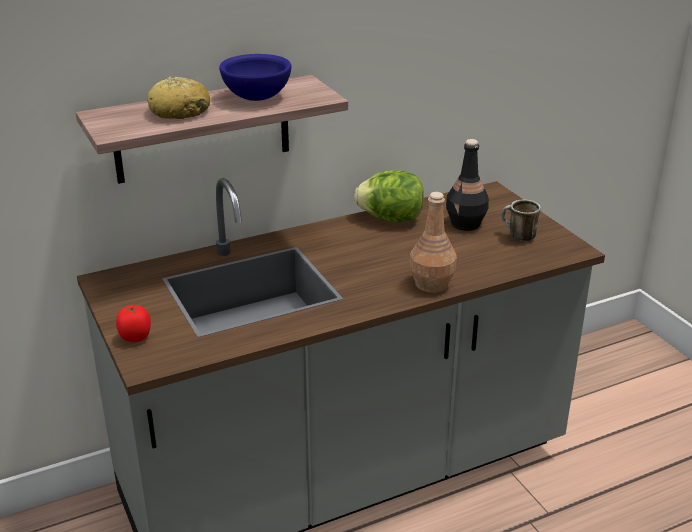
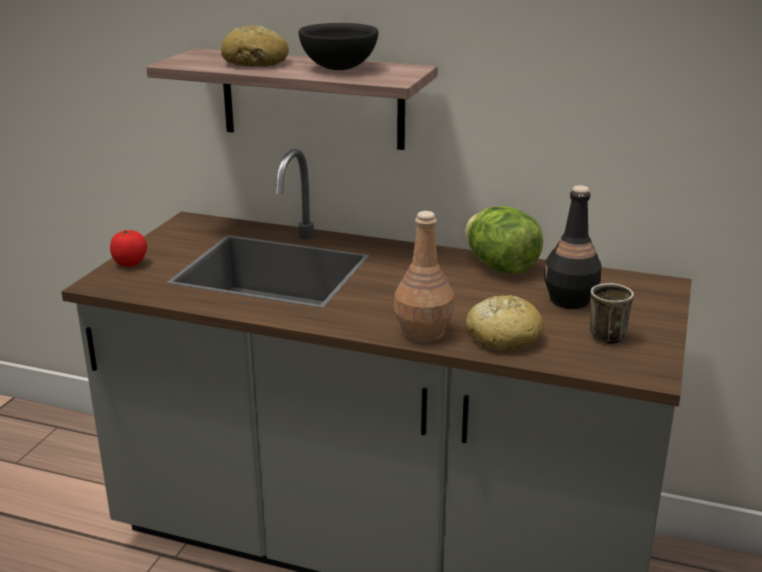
camera: 45 degrees right, 5 degrees down
blue bowl [219,54,291,101] -> black bowl [298,23,379,70]
none -> bread [466,295,544,351]

